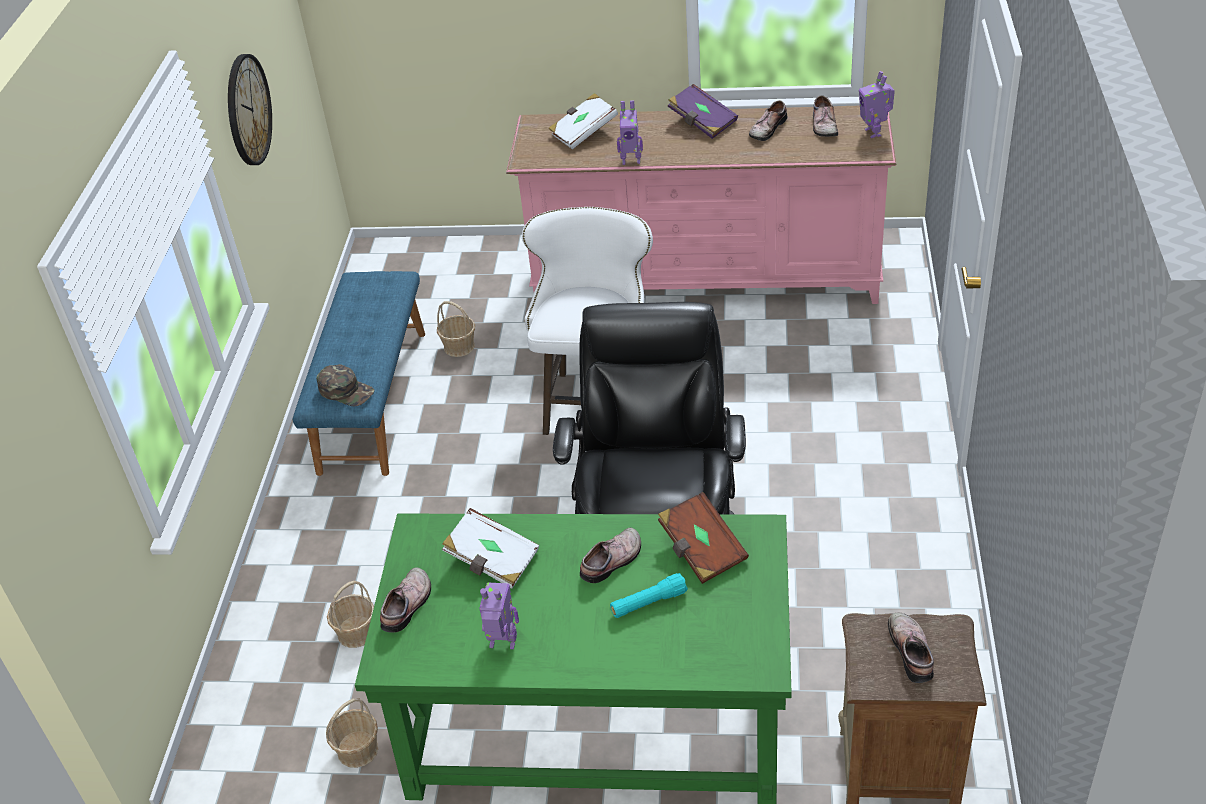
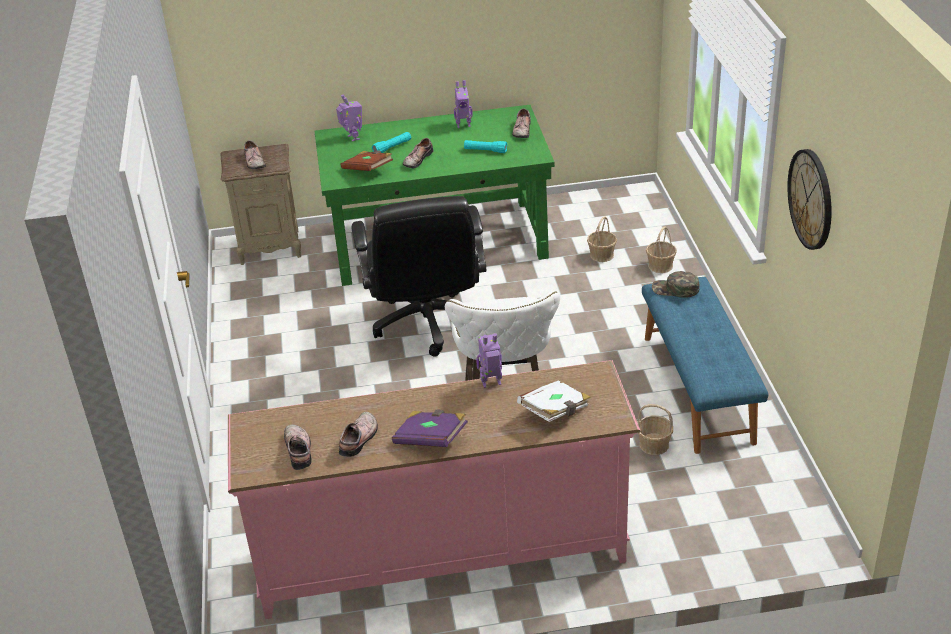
camera: 165 degrees right, 5 degrees down
basket [326,698,379,768] -> basket moved to [646,226,677,273]
white book [442,508,539,589] -> turquoise flashlight [464,140,507,153]
toy robot [859,71,895,138] -> toy robot moved to [336,94,362,142]

